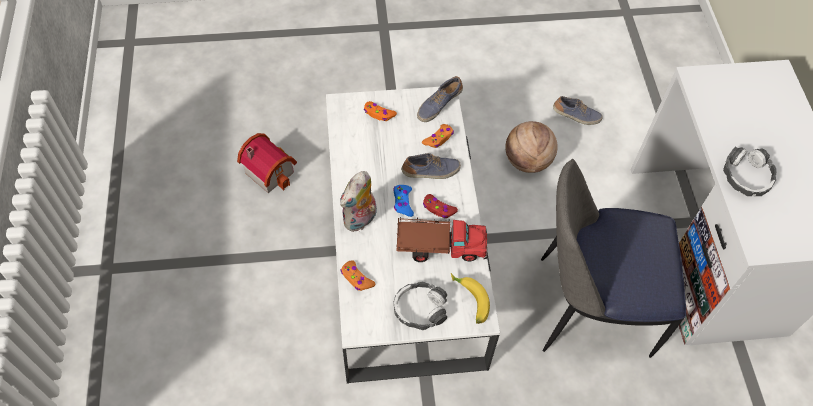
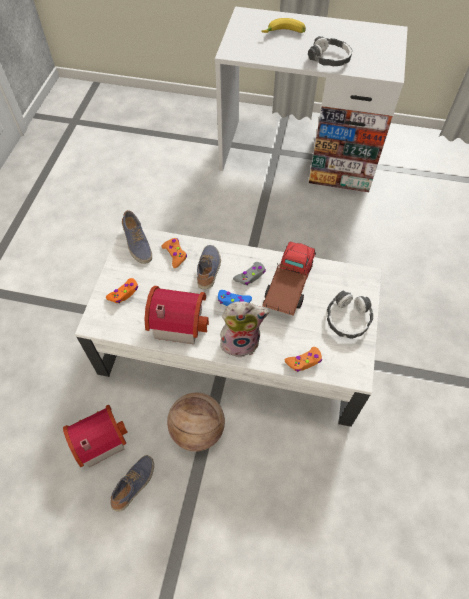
camera: 70 degrees left, 0 degrees up
plush toy [340,171,377,232] -> plush toy turned 60 degrees counterclockwise [220,301,269,358]
red game controller [423,194,458,218] -> grey game controller [233,262,266,285]
banana [451,273,490,324] -> banana moved to [261,18,306,33]
basketball [505,121,558,173] -> basketball moved to [167,393,225,451]
chair [541,159,686,358] -> none
shoe [553,96,603,125] -> shoe moved to [111,455,154,512]
none -> toy house [144,286,209,344]

